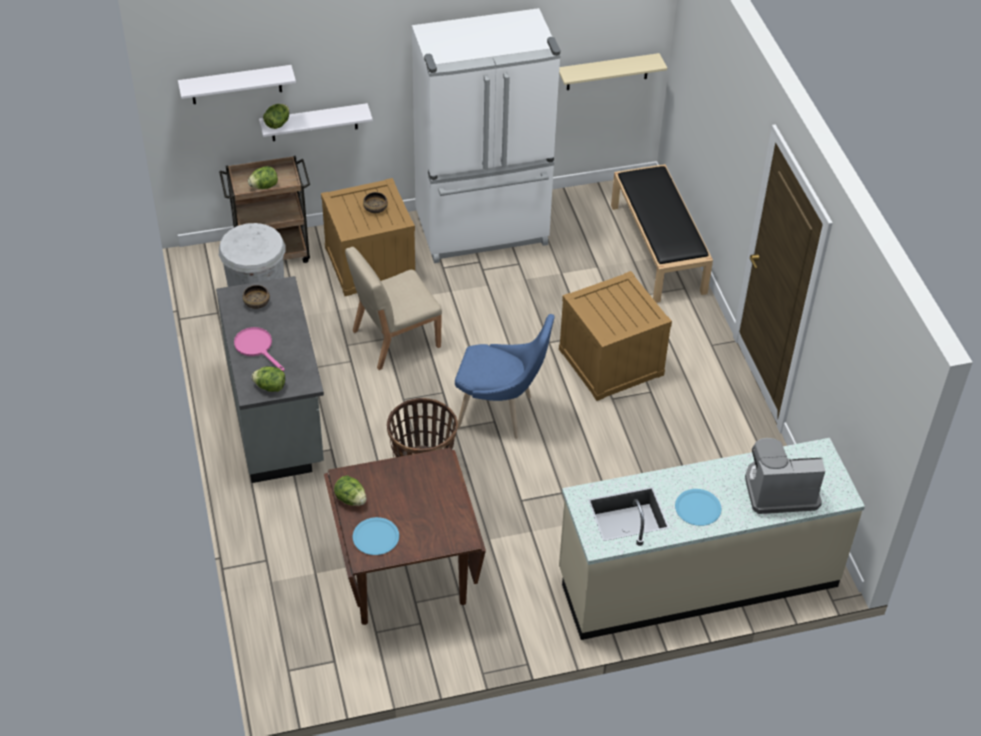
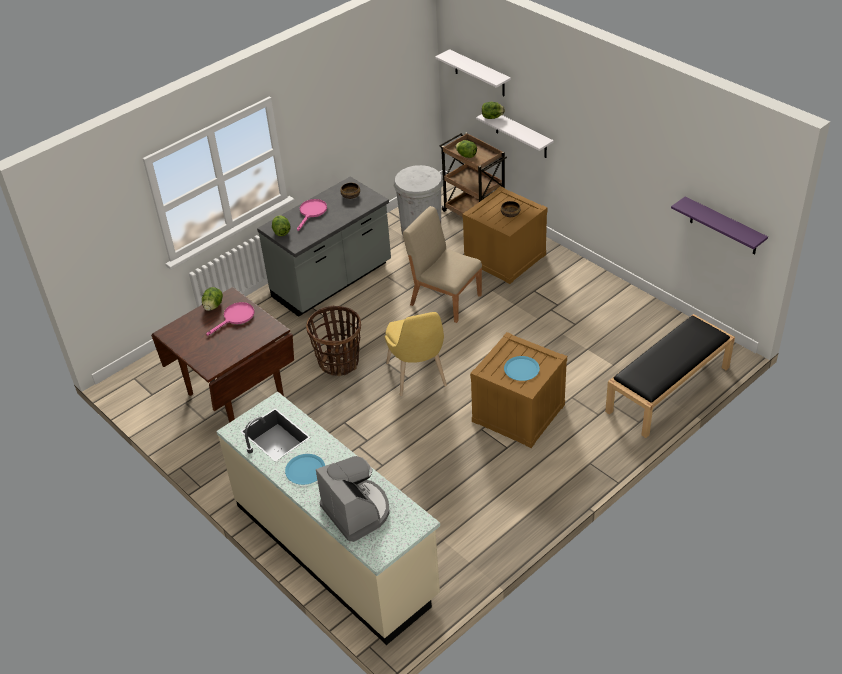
camera: 65 degrees right, 5 degrees down
blue plate [353,517,399,555] -> blue plate moved to [504,356,540,381]
white fridge [412,8,561,263] -> none
blue chair [455,314,555,439] -> yellow chair [385,312,447,396]
beige shelf [559,53,667,90] -> purple shelf [671,196,768,255]
none -> pink frying pan [206,302,254,335]

